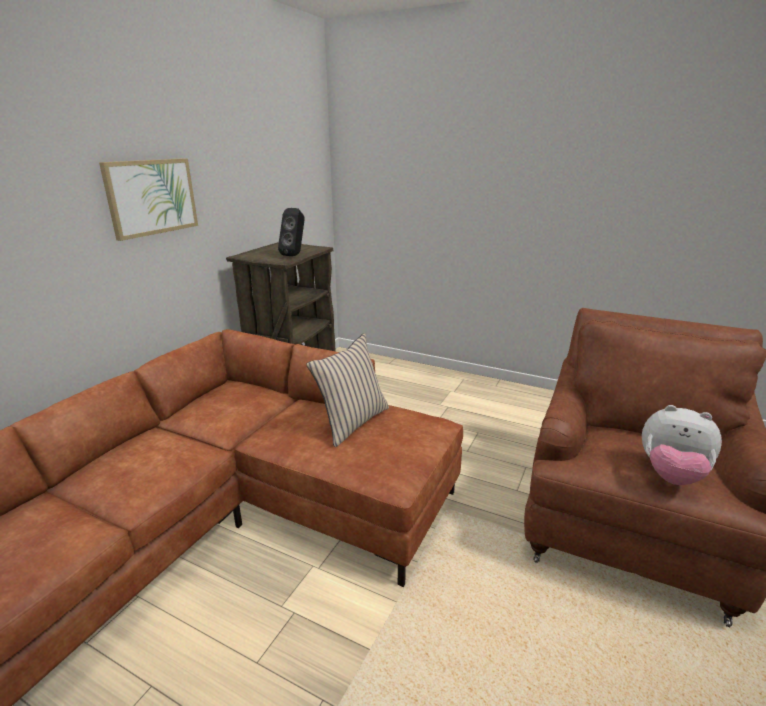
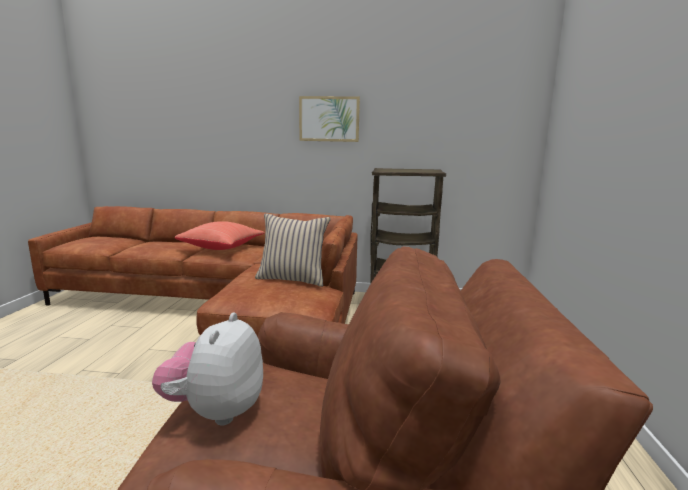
camera: 70 degrees right, 10 degrees down
black speaker [278,208,305,256] -> none
none -> red pillow [175,221,265,250]

